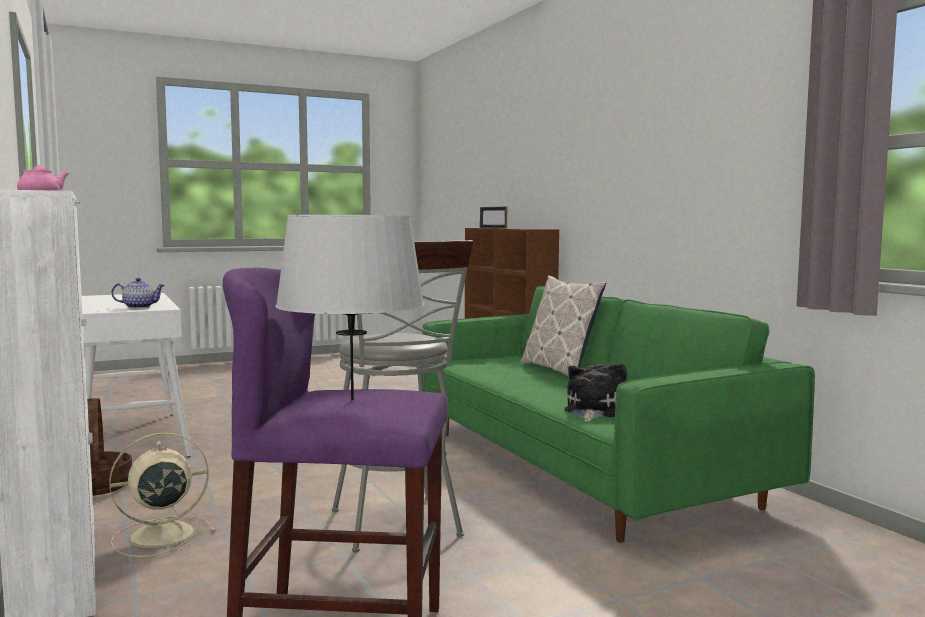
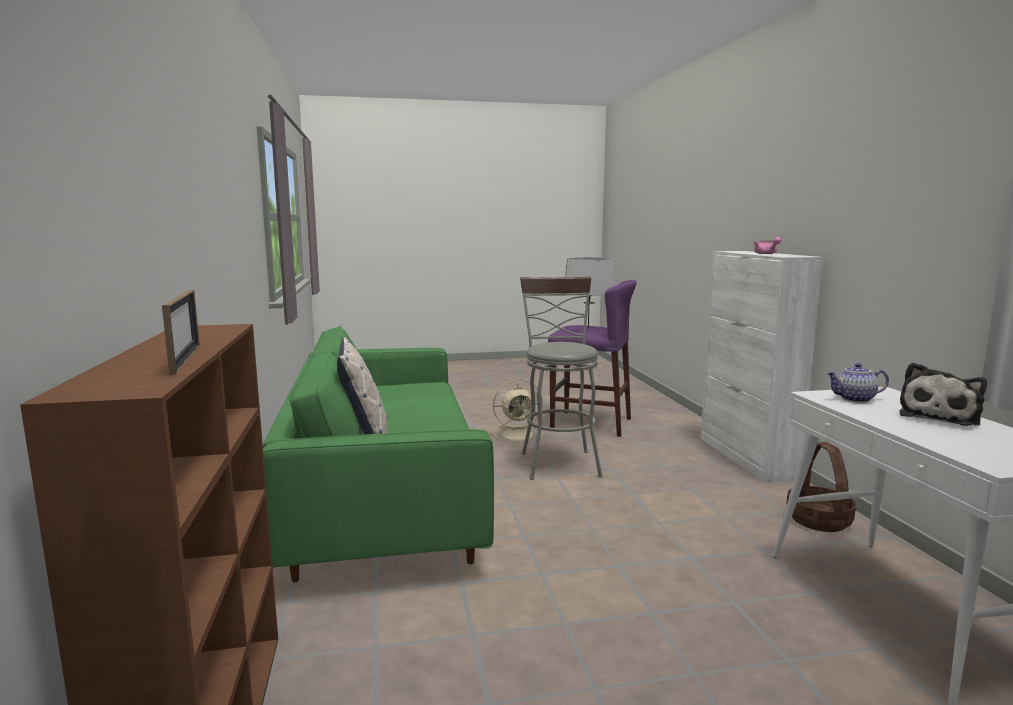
camera: 165 degrees left, 5 degrees up
beige fan [109,432,216,557] -> beige fan moved to [490,380,544,443]
plush toy [565,363,627,422] -> plush toy moved to [899,362,987,426]

